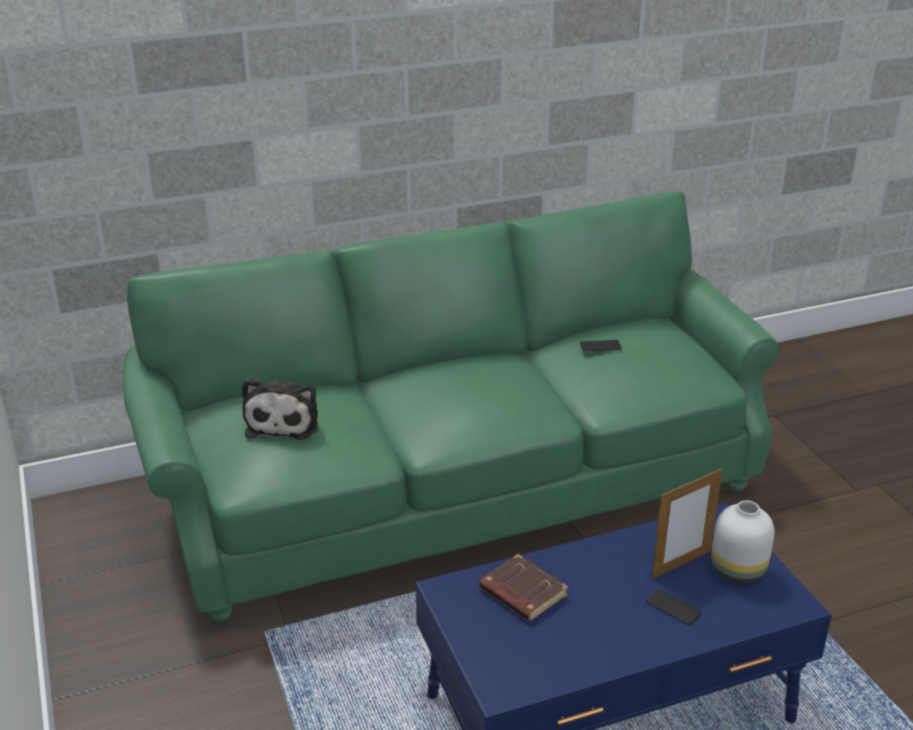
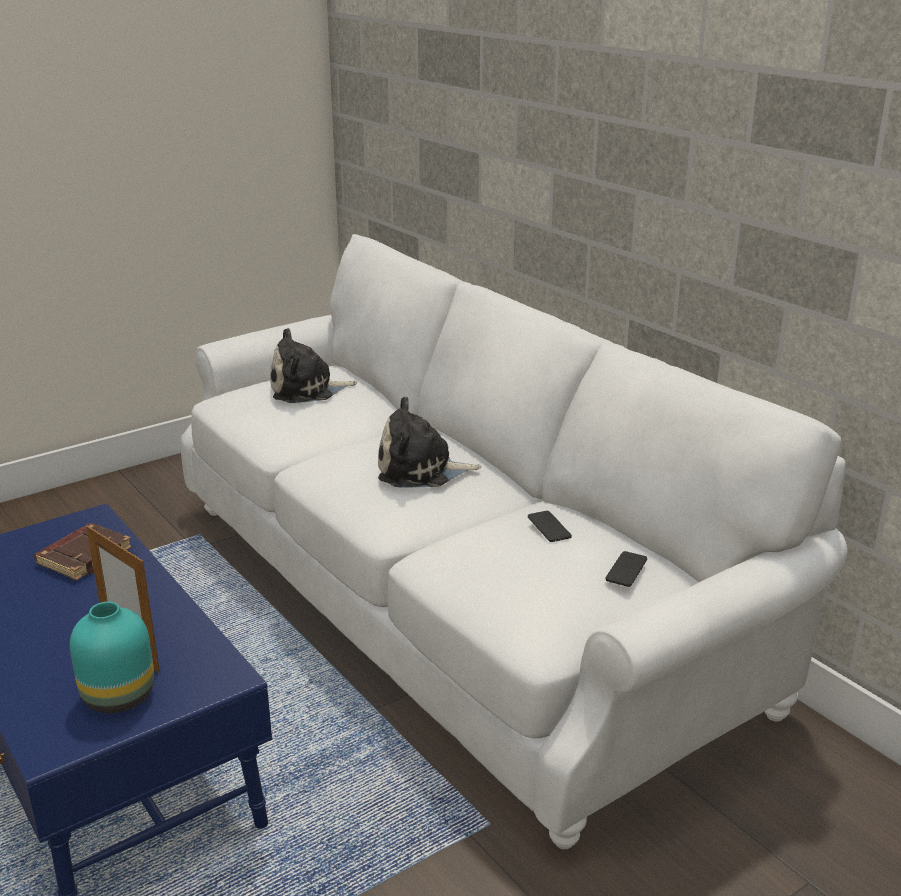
camera: 75 degrees right, 5 degrees down
green sofa [123,191,779,623] -> white sofa [181,234,848,849]
phone [646,589,701,625] -> phone moved to [605,551,647,587]
white vase [711,500,775,584] -> turquoise vase [70,602,154,713]
none -> plush toy [378,397,481,488]

